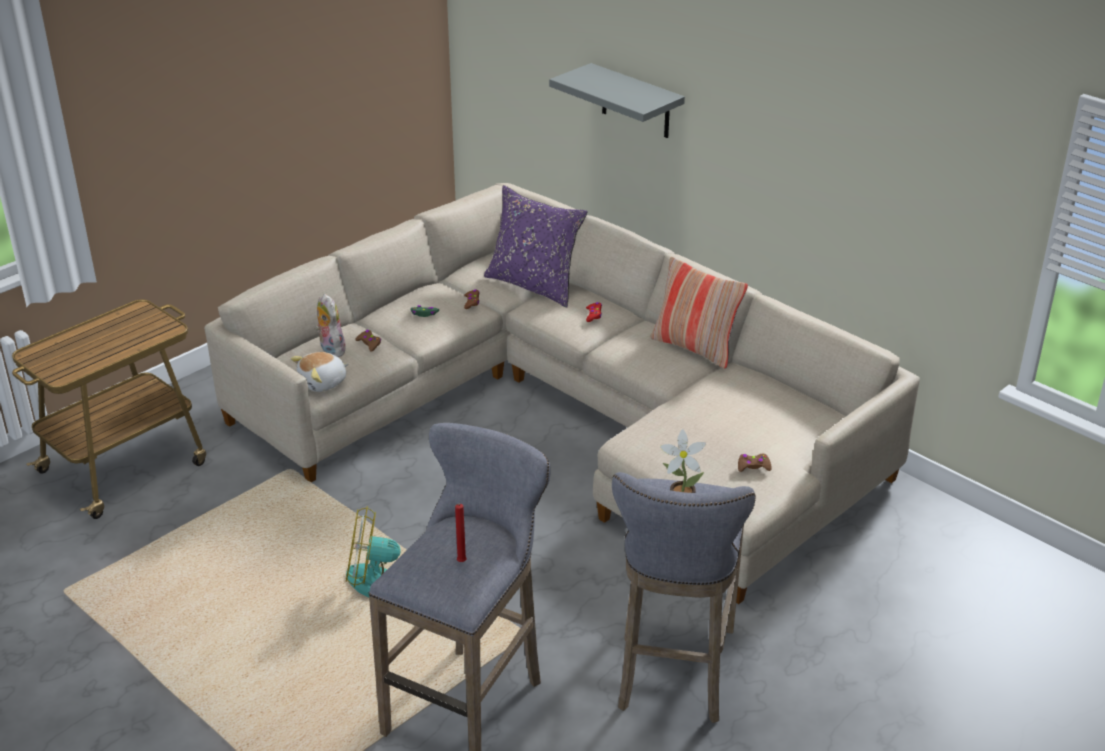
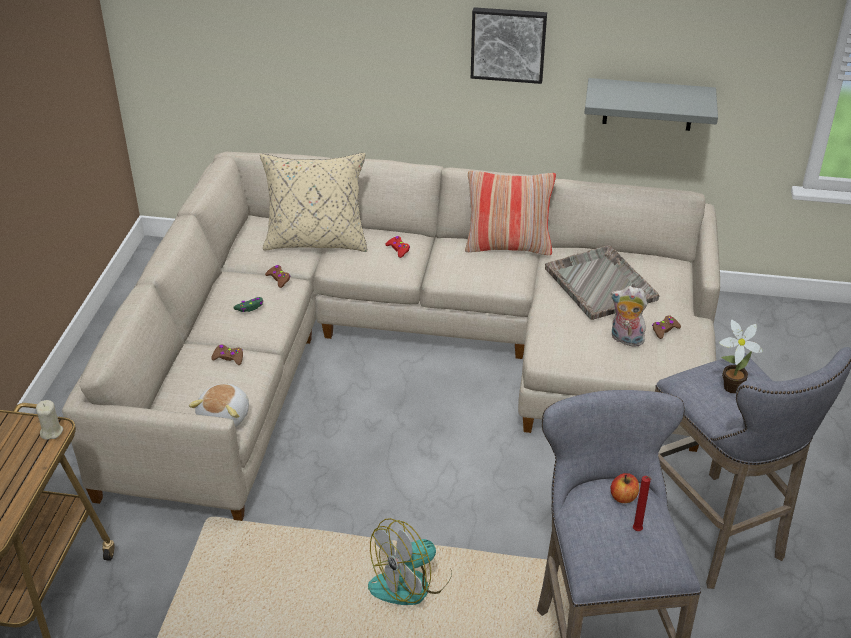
camera: 35 degrees left, 5 degrees up
plush toy [315,294,346,357] -> plush toy moved to [611,286,647,347]
purple pillow [484,185,588,307] -> beige pillow [260,153,368,252]
grey shelf [549,63,685,138] -> grey shelf moved to [584,78,718,131]
none -> beige candle [36,400,63,440]
none -> picture [471,7,547,84]
none -> grey tray [545,245,659,320]
none -> apple [611,473,639,503]

